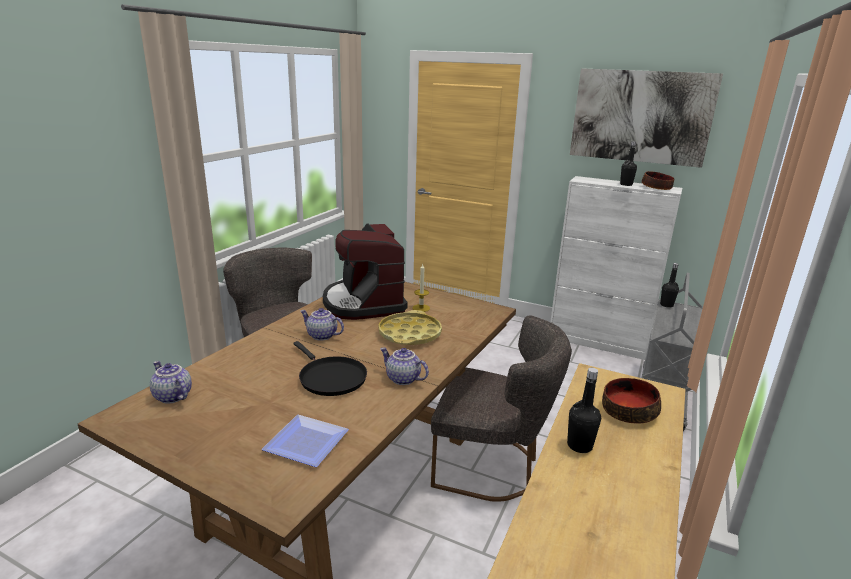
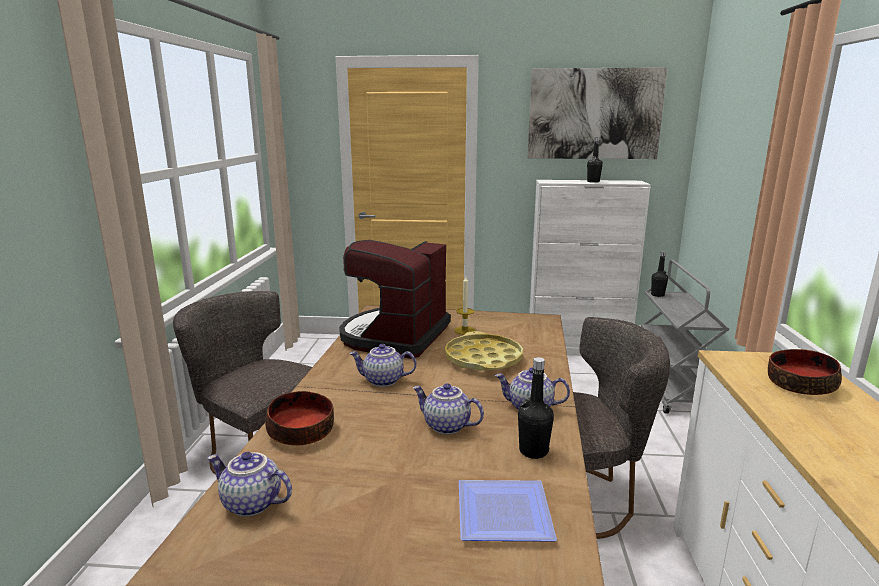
camera: 20 degrees left, 5 degrees down
black frying pan [293,341,367,396] -> teapot [413,383,484,435]
coffee machine [323,224,408,320] -> coffee machine turned 60 degrees clockwise [339,240,451,359]
black bottle [567,368,601,453] -> black bottle moved to [518,357,554,459]
bowl [642,171,674,190] -> bowl moved to [265,391,334,446]

